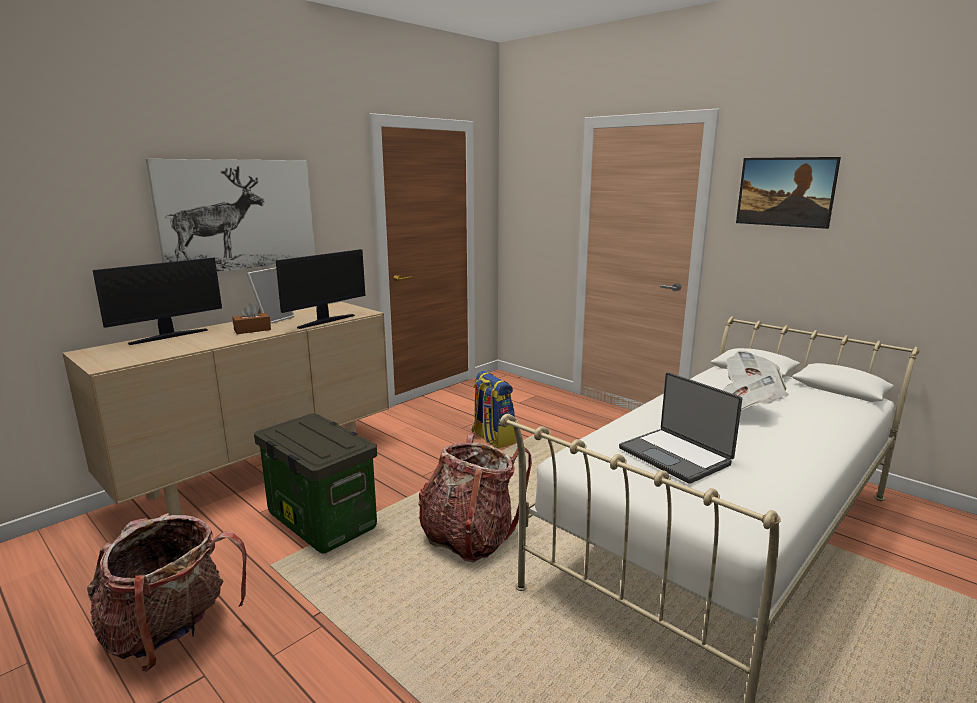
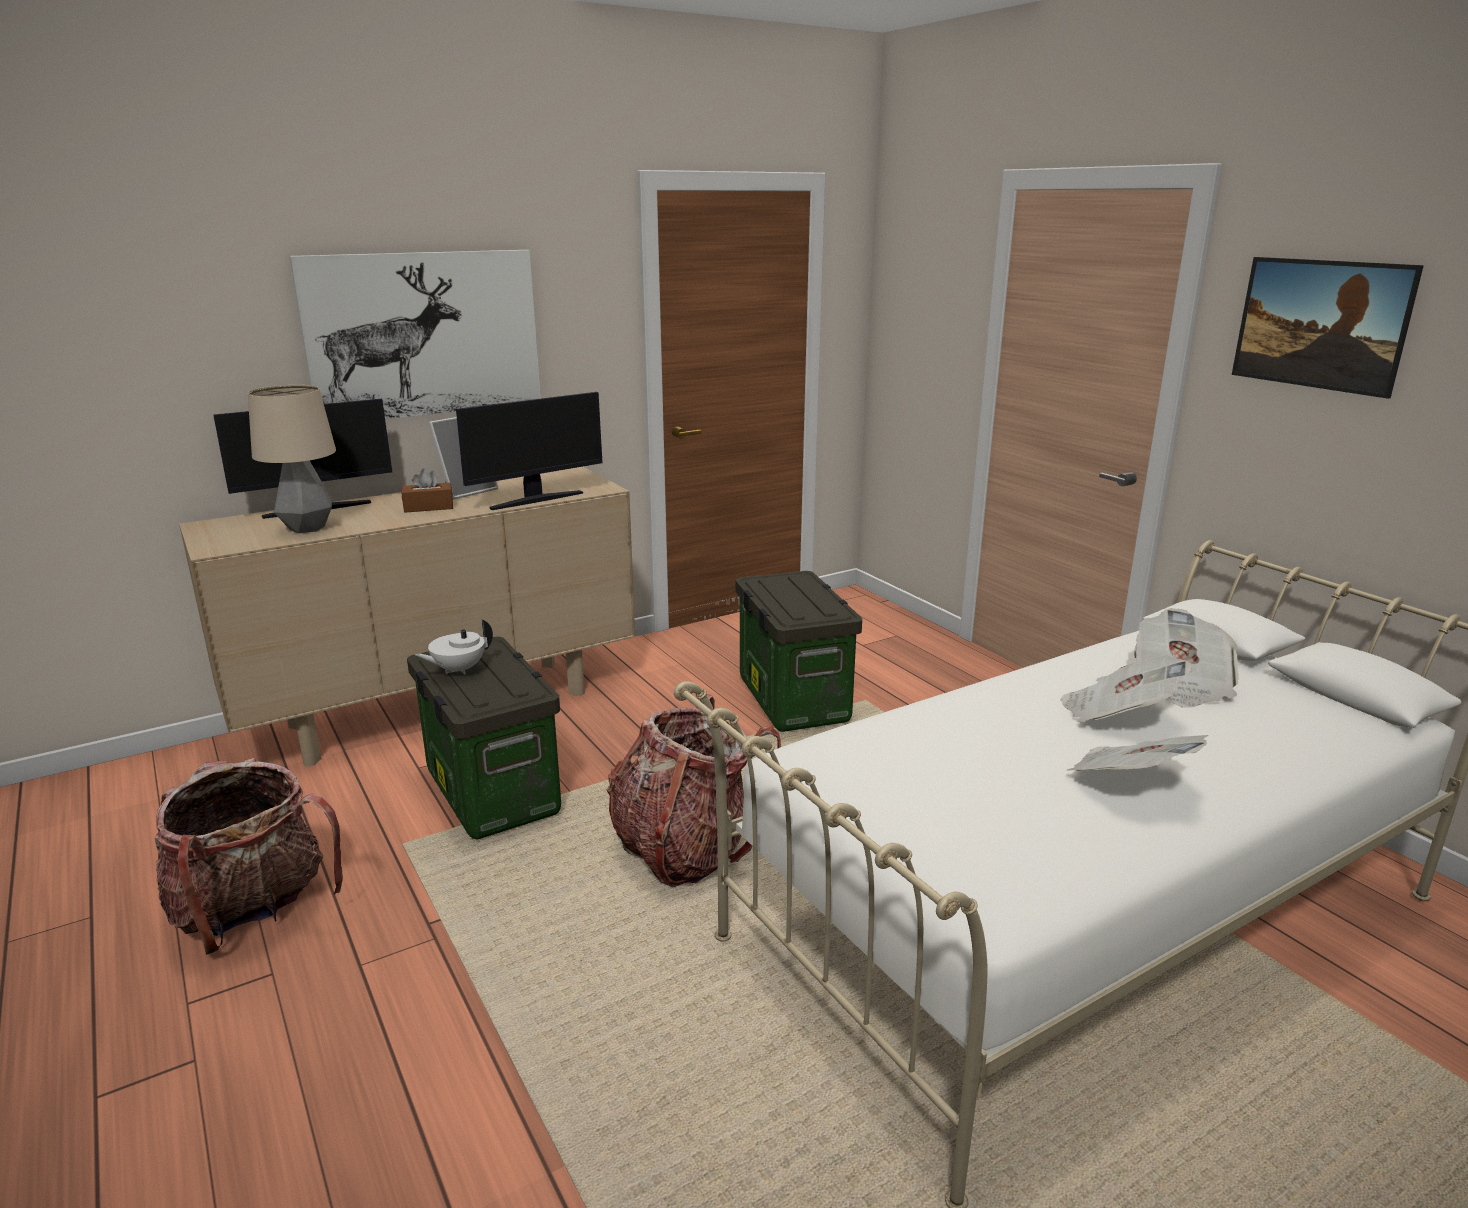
camera: 15 degrees right, 5 degrees up
backpack [472,371,516,448] -> storage box [735,571,862,732]
laptop [619,372,742,484] -> none
none -> table lamp [248,385,336,533]
none -> white teapot [415,619,493,675]
none -> newspaper [1066,735,1209,771]

